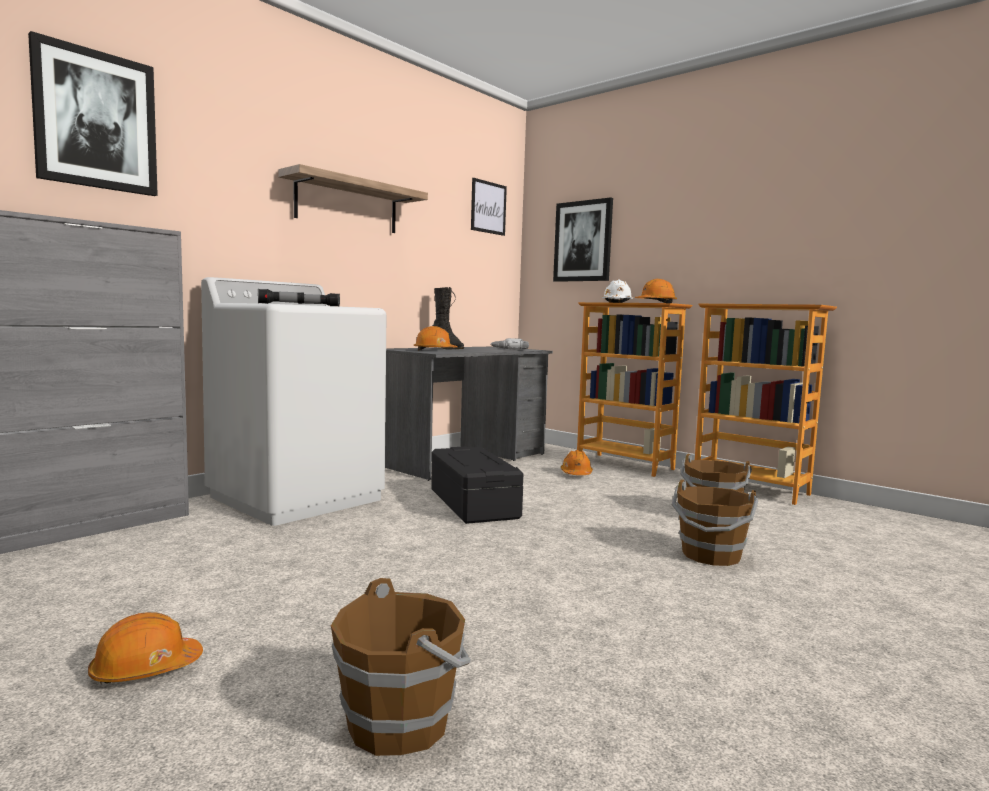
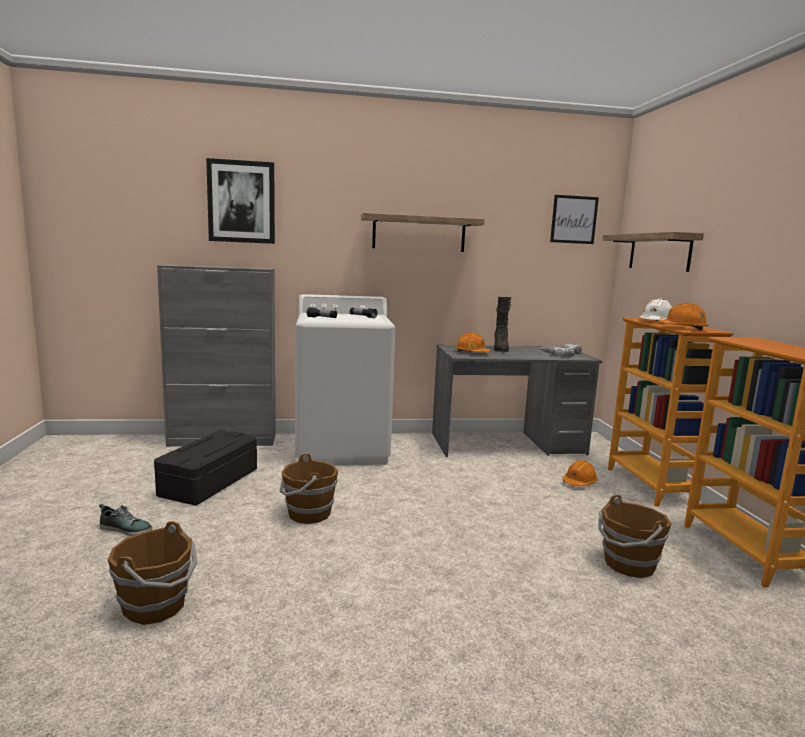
camera: 40 degrees right, 5 degrees up
orange hard hat [88,612,203,683] -> shoe [99,504,152,536]
black storage box [431,447,523,524] -> black storage box moved to [154,430,257,506]
picture [553,197,613,282] -> shelf [602,232,704,272]
brown bucket [672,479,758,566] -> brown bucket moved to [280,454,338,524]

